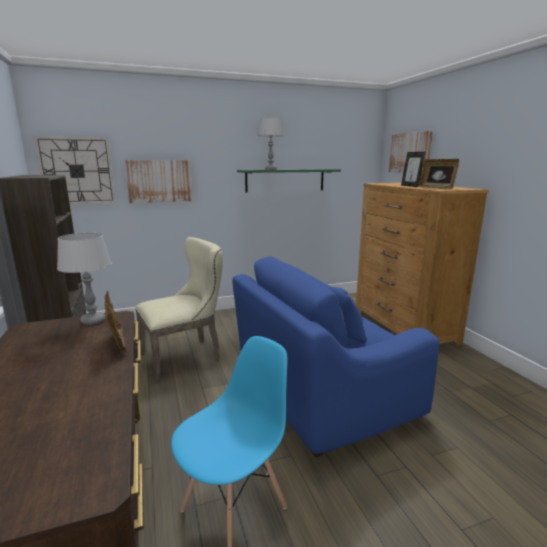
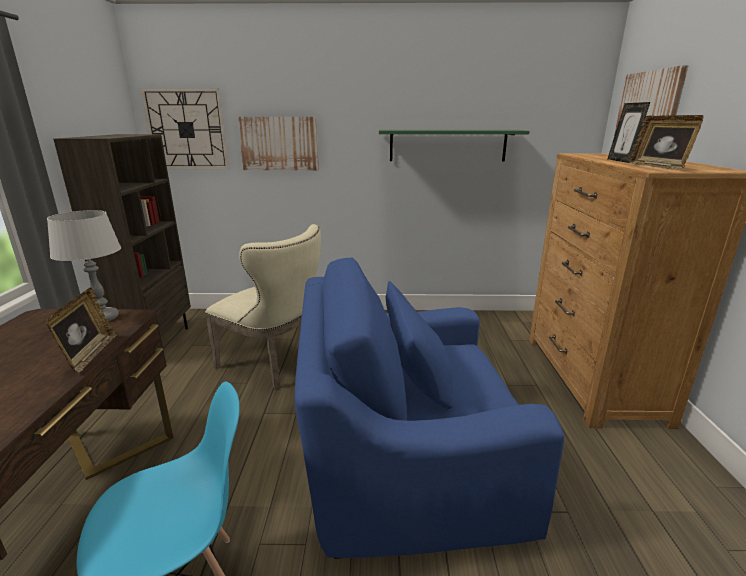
camera: 20 degrees right, 5 degrees up
beige chair [135,237,223,381] -> beige chair turned 45 degrees clockwise [205,224,321,389]
grey table lamp [258,117,284,170] -> none

